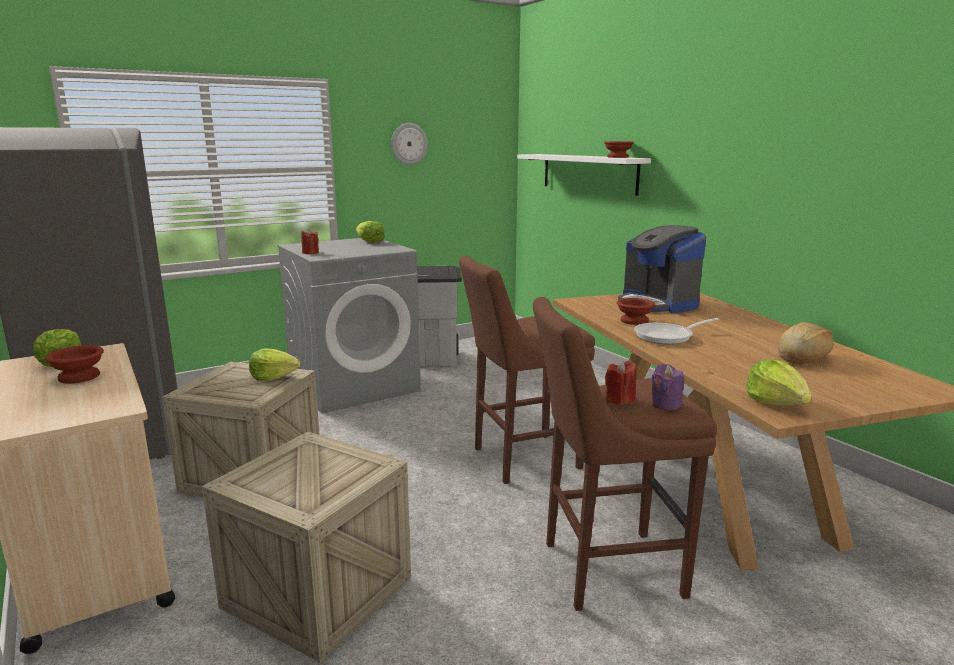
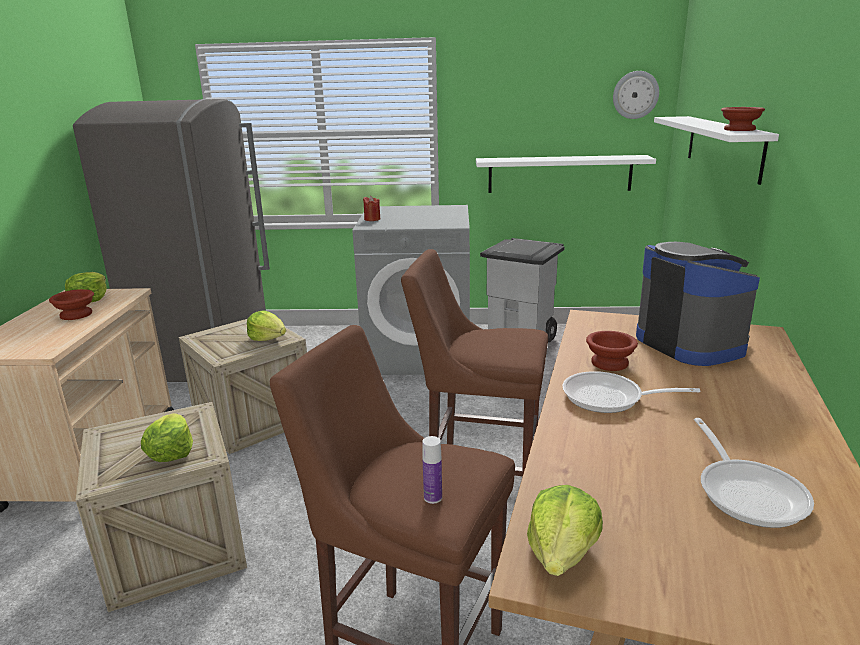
camera: 35 degrees right, 5 degrees up
lettuce [356,221,385,243] -> lettuce moved to [141,413,193,462]
wall clock [391,123,428,165] -> wall clock moved to [613,71,659,119]
red candle [605,360,637,405] -> none
coffee machine [618,225,706,313] -> coffee machine turned 150 degrees clockwise [636,242,760,366]
purple candle [651,364,684,410] -> bottle [422,436,442,504]
bread [778,322,834,365] -> frying pan [694,418,814,528]
none -> white shelf [476,155,656,193]

